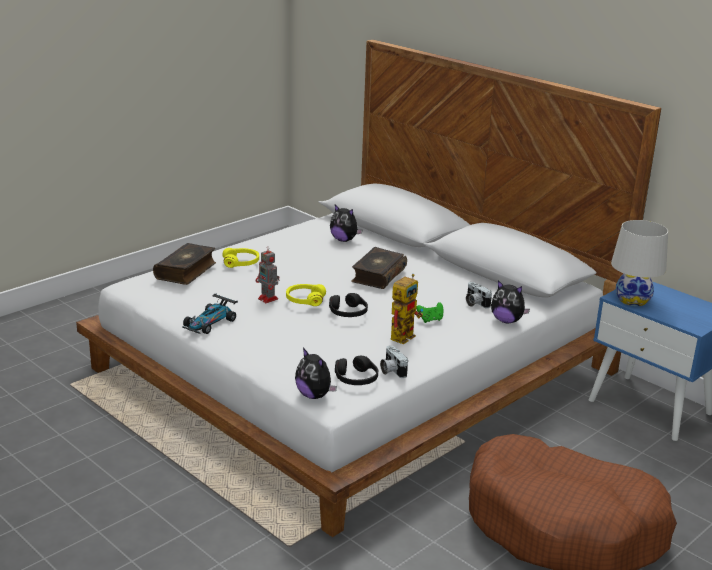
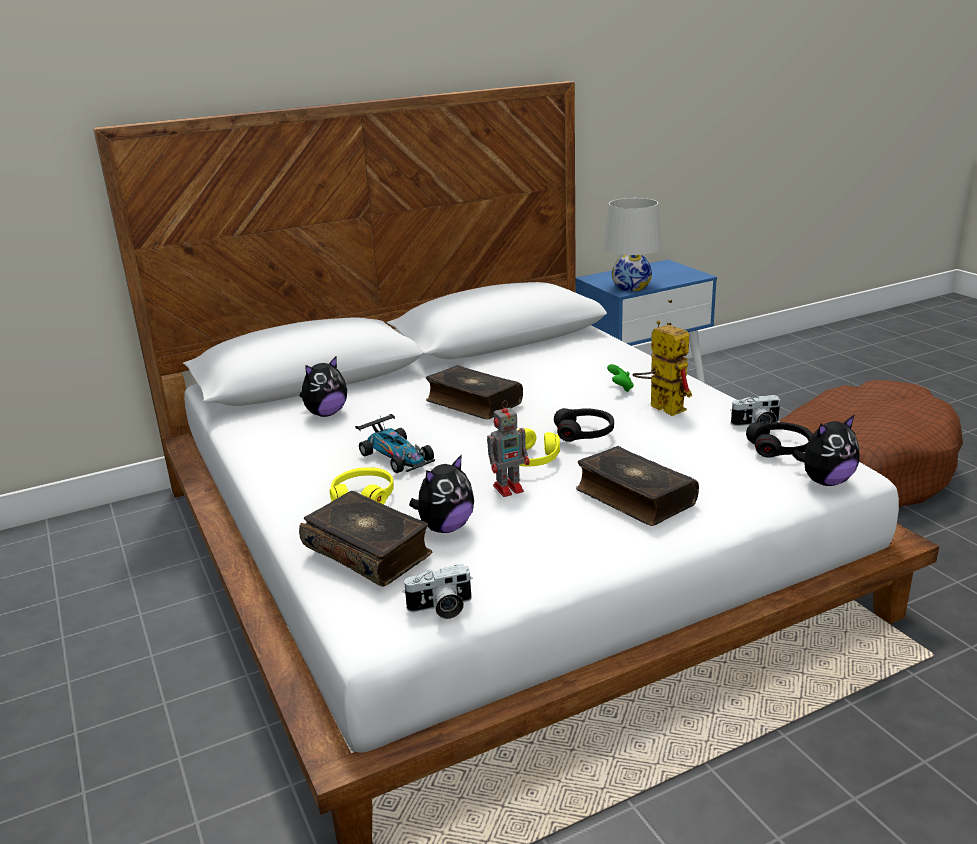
camera: 70 degrees left, 0 degrees up
toy car [182,294,238,334] -> toy car moved to [355,414,435,473]
camera [466,282,492,308] -> camera moved to [403,564,472,619]
plush toy [491,280,530,323] -> plush toy moved to [409,454,474,533]
none -> book [576,446,699,526]

